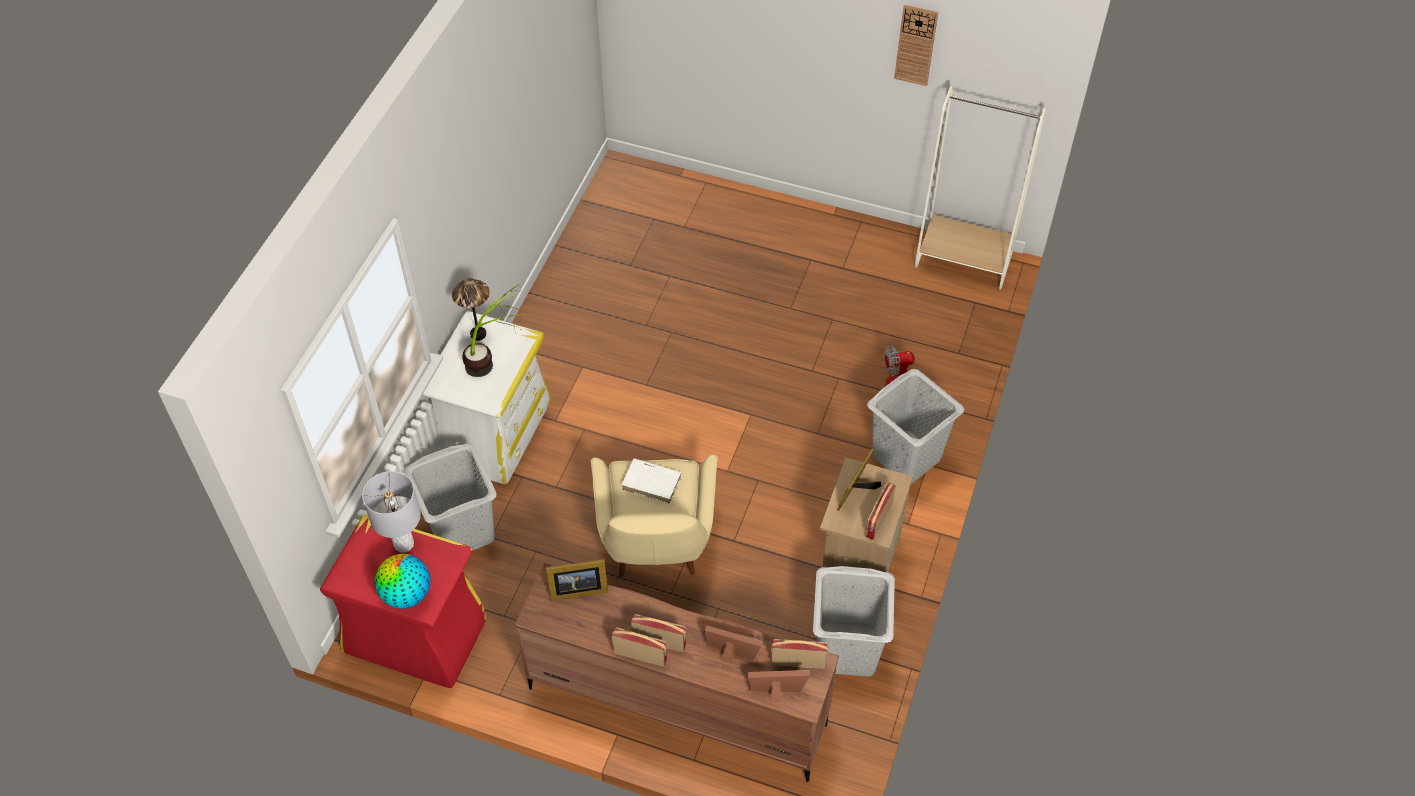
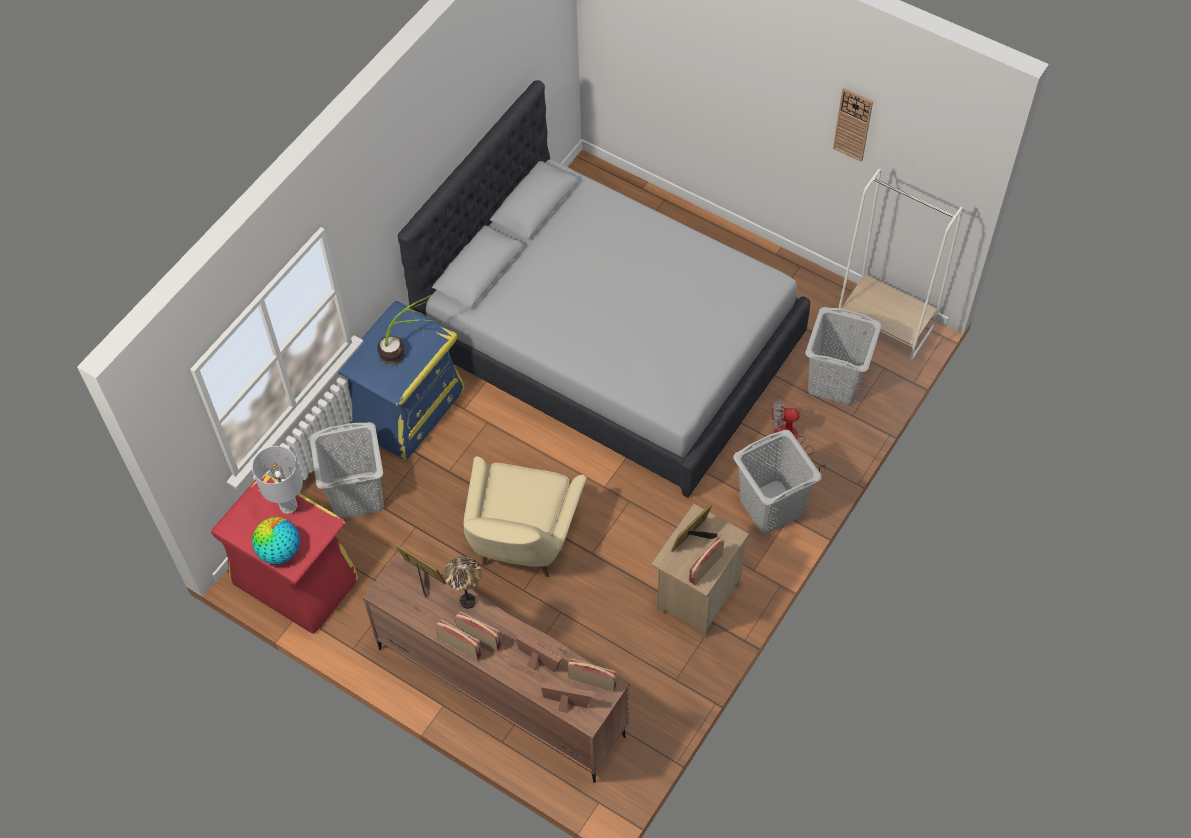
camera: 15 degrees right, 5 degrees up
white nightstand [422,311,551,484] -> blue nightstand [338,301,465,460]
table lamp [452,278,490,341] -> table lamp moved to [444,557,482,609]
picture frame [546,559,608,601] -> picture frame turned 150 degrees counterclockwise [395,544,446,598]
white book [621,458,682,504] -> none
grey laundry basket [813,566,895,677] -> grey laundry basket moved to [805,307,882,405]
none -> grey bed [398,80,810,498]

